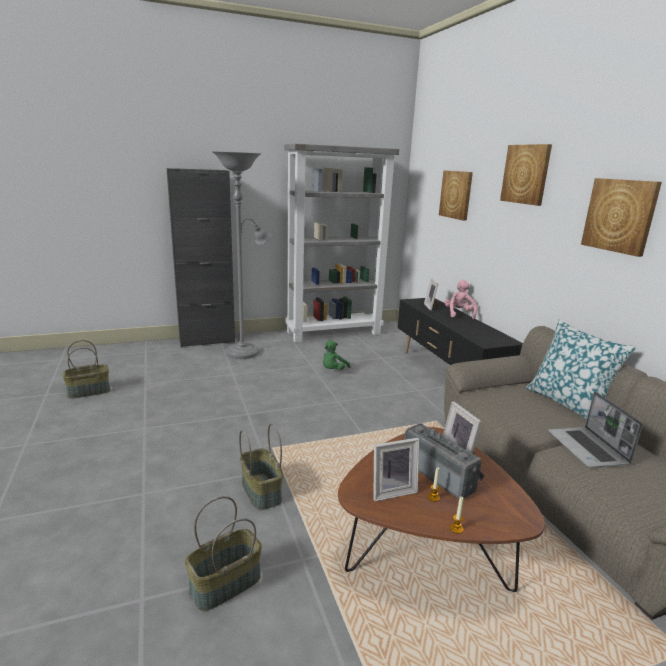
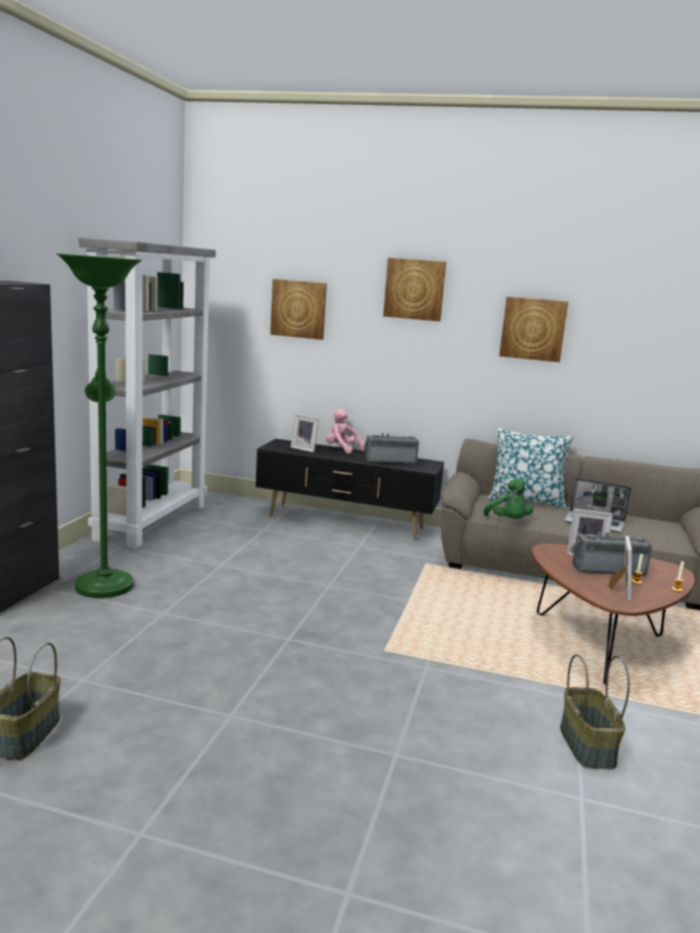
camera: 55 degrees left, 5 degrees down
grey floor lamp [212,151,272,359] -> green floor lamp [57,254,142,598]
basket [239,423,283,510] -> none
green plush toy [323,340,350,370] -> green plush toy moved to [483,478,533,519]
none -> radio [364,433,419,464]

